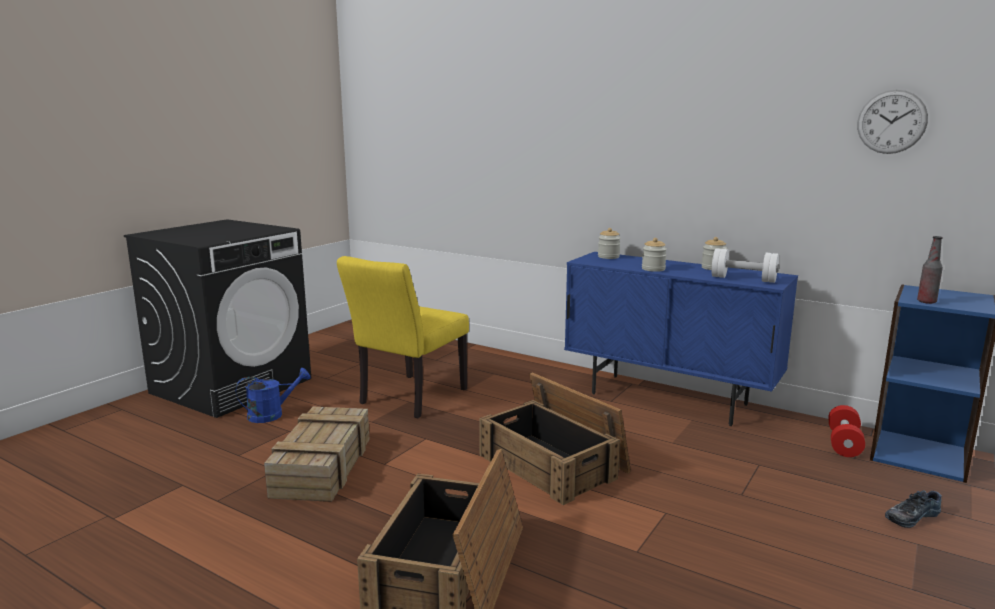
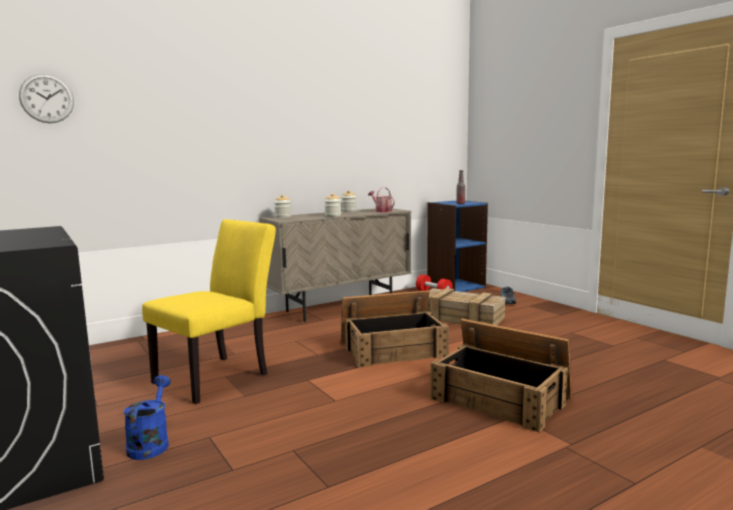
camera: 65 degrees left, 5 degrees down
crate [264,407,370,502] -> crate moved to [427,288,505,325]
yellow chair [337,256,469,418] -> yellow chair turned 105 degrees counterclockwise [142,219,276,404]
blue cabinet [564,252,798,426] -> beige cabinet [259,208,411,322]
white dumbbell [712,248,779,283] -> watering can [368,187,395,212]
wall clock [857,90,928,154] -> wall clock moved to [19,74,74,123]

